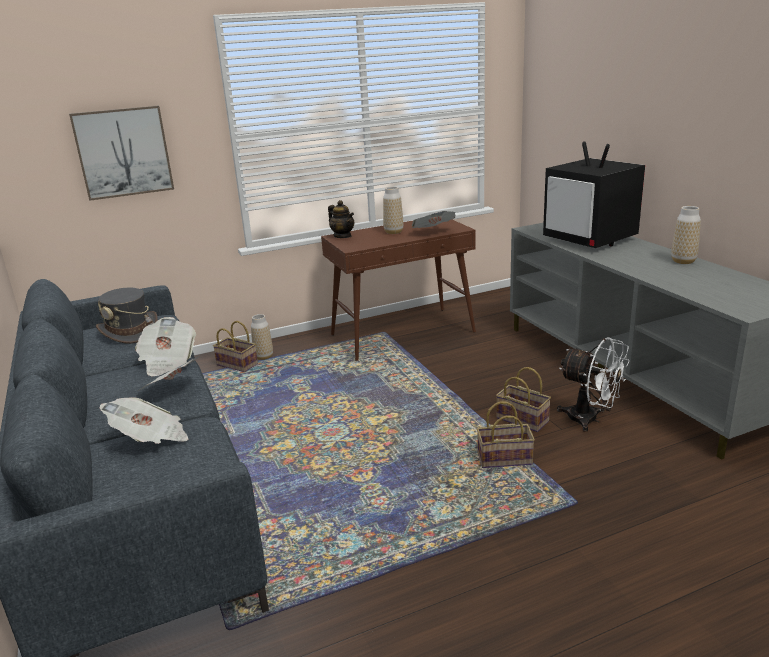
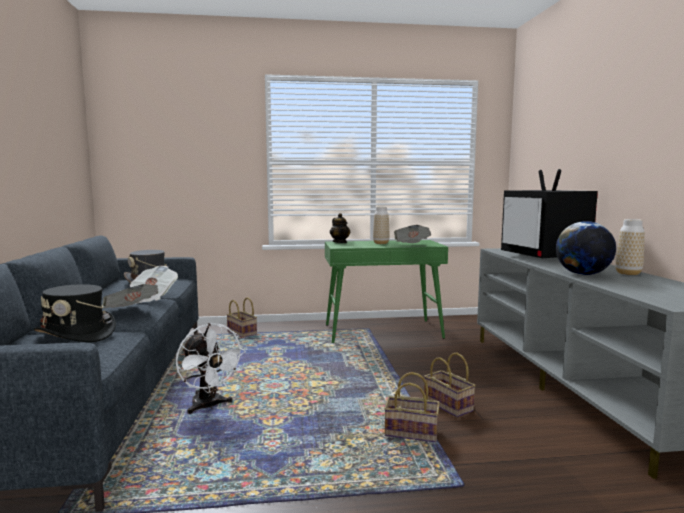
camera: 15 degrees right, 15 degrees down
picture [69,105,174,201] -> none
newspaper [100,397,189,444] -> black hat [34,284,116,342]
vase [251,314,273,360] -> none
brown console table [321,220,476,361] -> green console table [325,240,448,343]
white fan [557,337,629,432] -> white fan moved to [176,323,246,414]
none -> globe [556,221,616,275]

